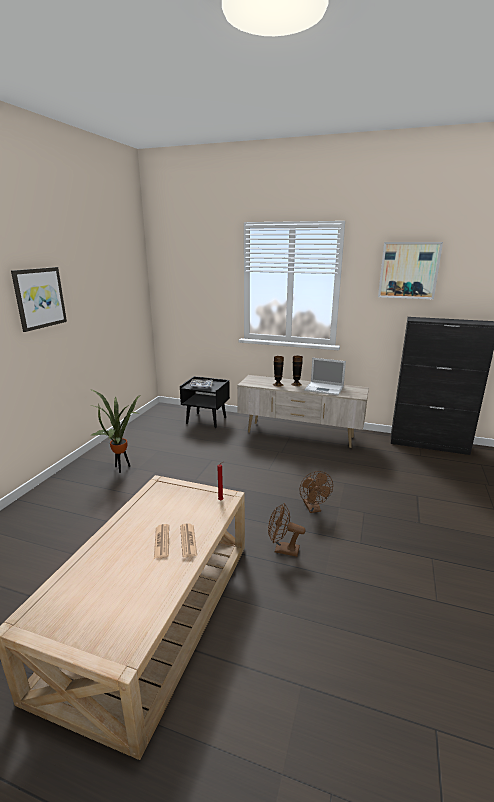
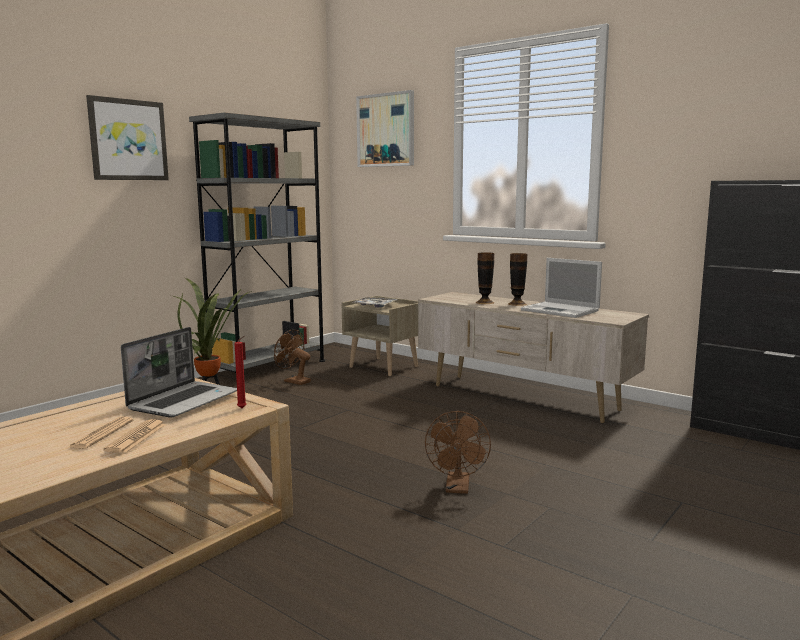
camera: 20 degrees right, 10 degrees down
black nightstand [180,376,230,428] -> beige nightstand [342,296,419,376]
brown fan [268,503,306,557] -> brown fan moved to [274,329,311,385]
picture [378,242,443,299] -> picture moved to [356,90,414,167]
none -> laptop [121,327,237,418]
none -> grey bookcase [189,112,325,373]

